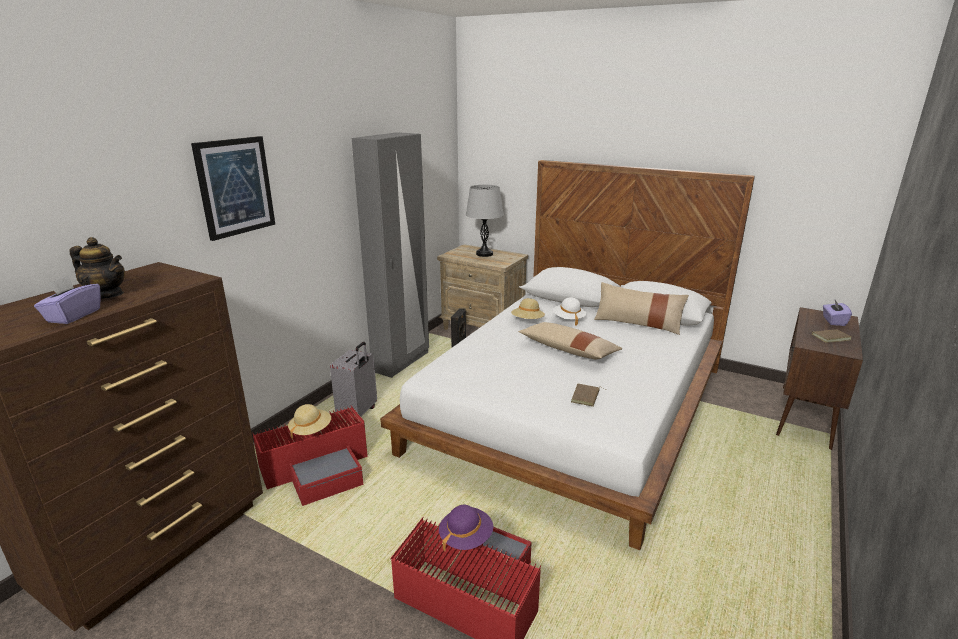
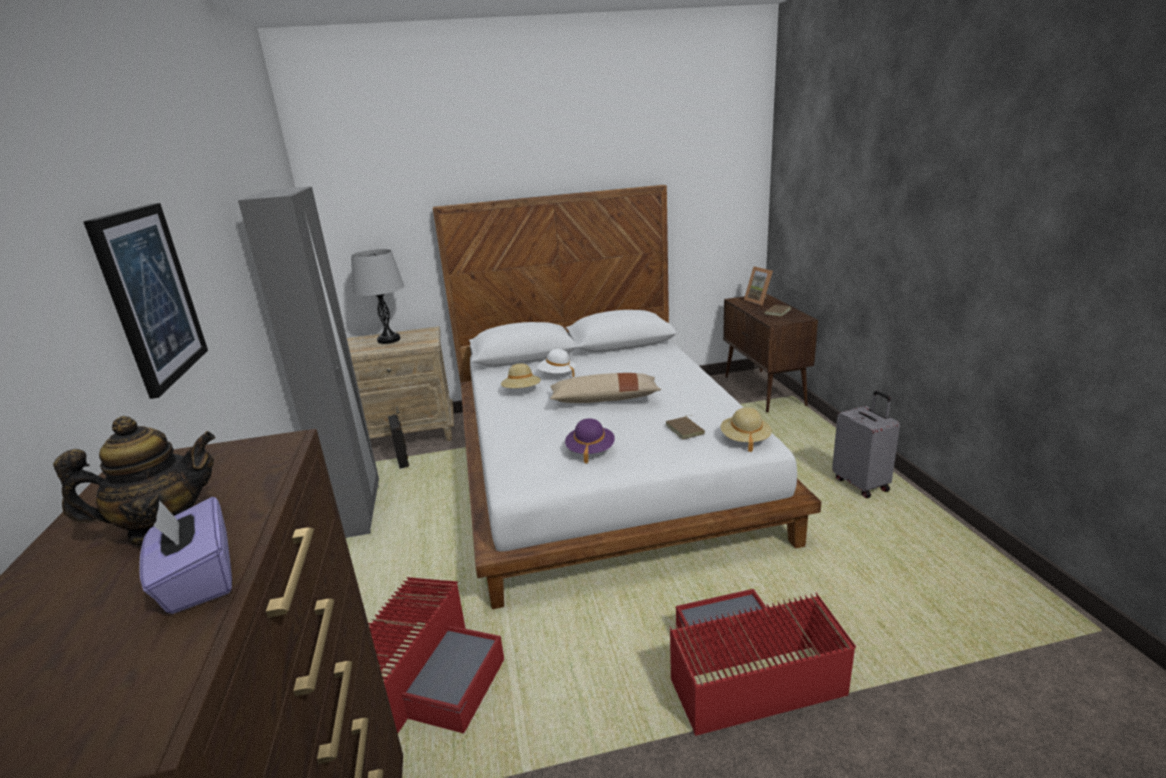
camera: 40 degrees left, 0 degrees up
beige hat [288,404,331,439] -> beige hat moved to [721,407,772,452]
grey suitcase [330,342,377,417] -> grey suitcase moved to [832,391,900,498]
purple hat [439,505,494,552] -> purple hat moved to [565,418,615,464]
beige pillow [594,282,689,335] -> none
purple tissue box [823,300,852,326] -> picture frame [744,267,773,305]

